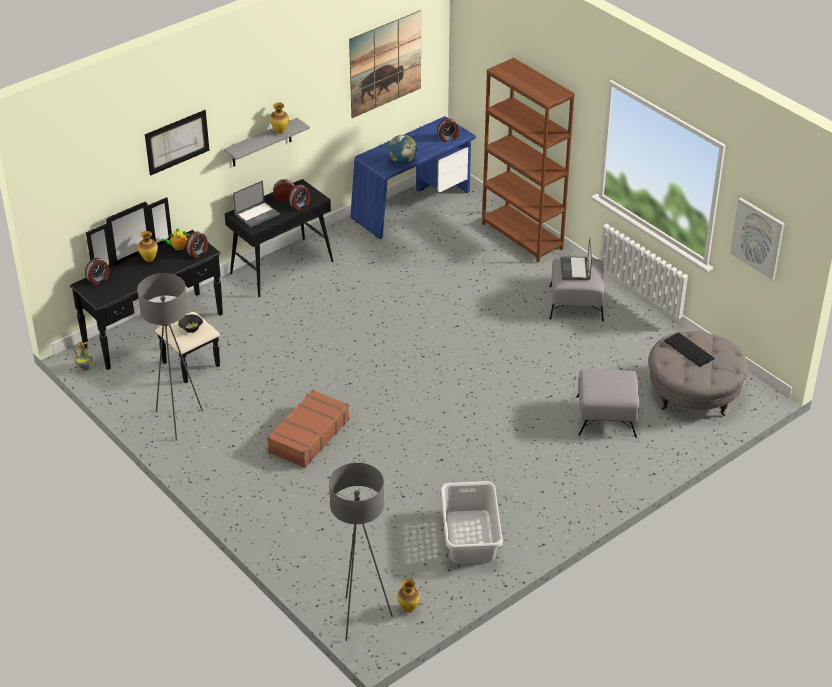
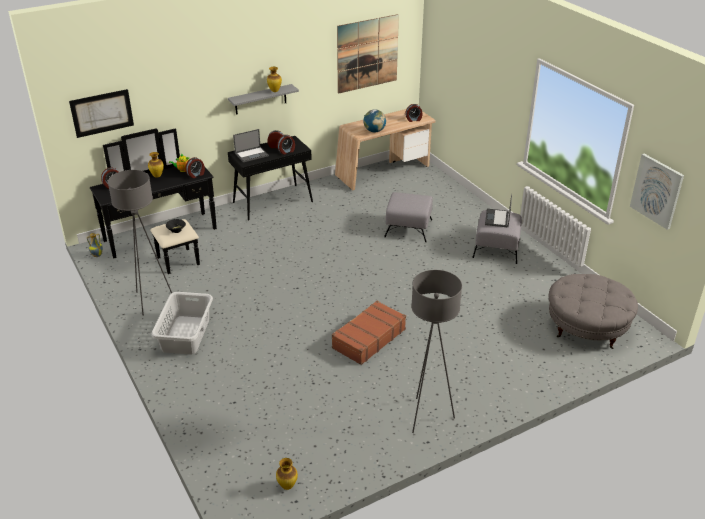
camera: 10 degrees right, 5 degrees down
picture [145,110,210,176] -> picture moved to [69,89,134,138]
brown suitcase [267,389,350,468] -> brown suitcase moved to [332,301,406,365]
grey floor lamp [329,463,393,641] -> grey floor lamp moved to [411,270,462,433]
blue desk [350,116,476,239] -> beige desk [335,109,435,190]
grey laundry basket [440,481,503,563] -> grey laundry basket moved to [151,292,213,355]
brown bookcase [482,58,575,262] -> none
grey ottoman [576,369,639,438] -> grey ottoman moved to [384,192,433,242]
keyboard [663,332,715,367] -> none

